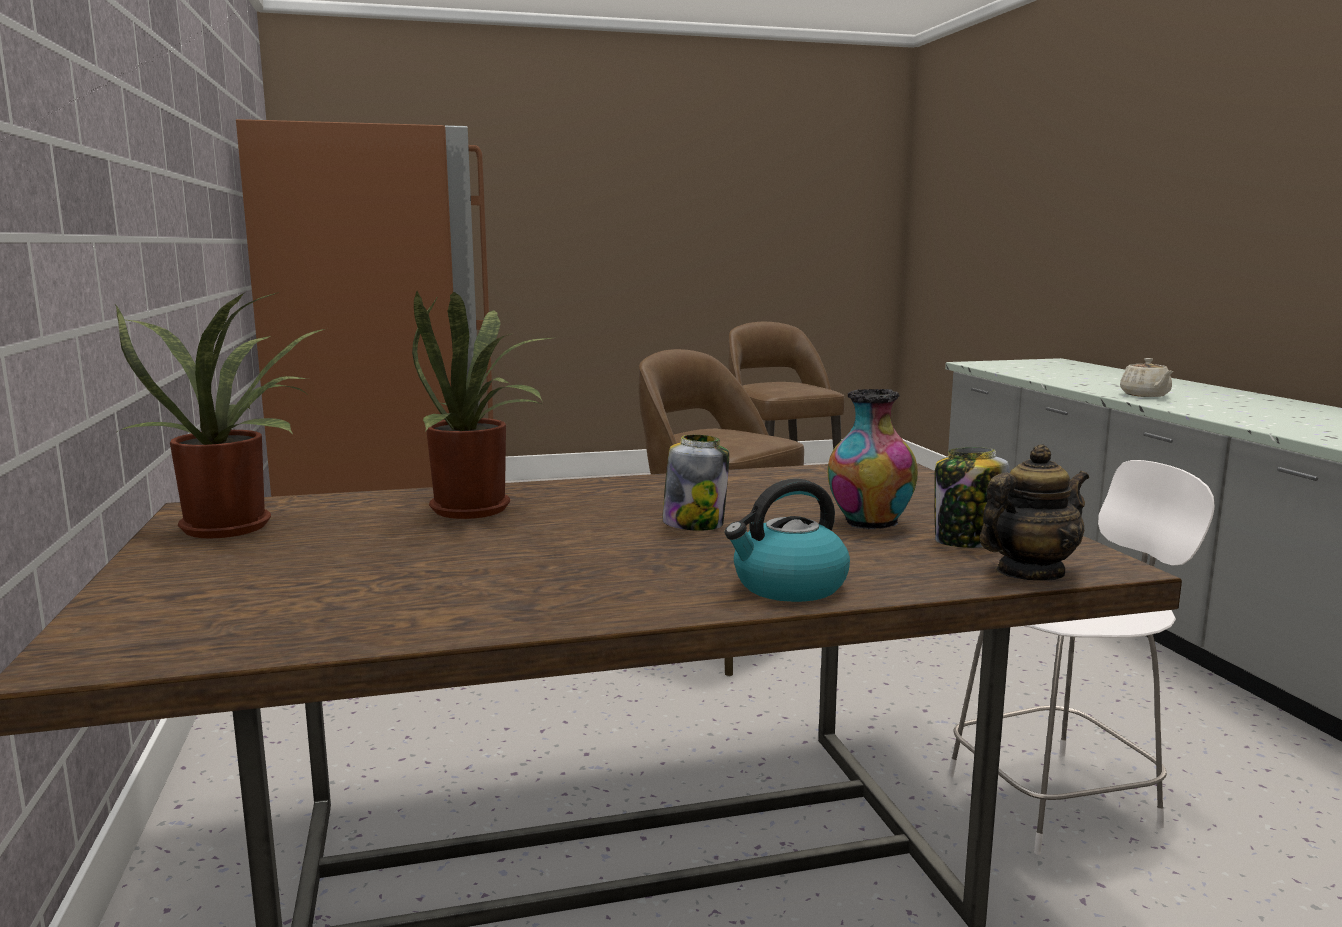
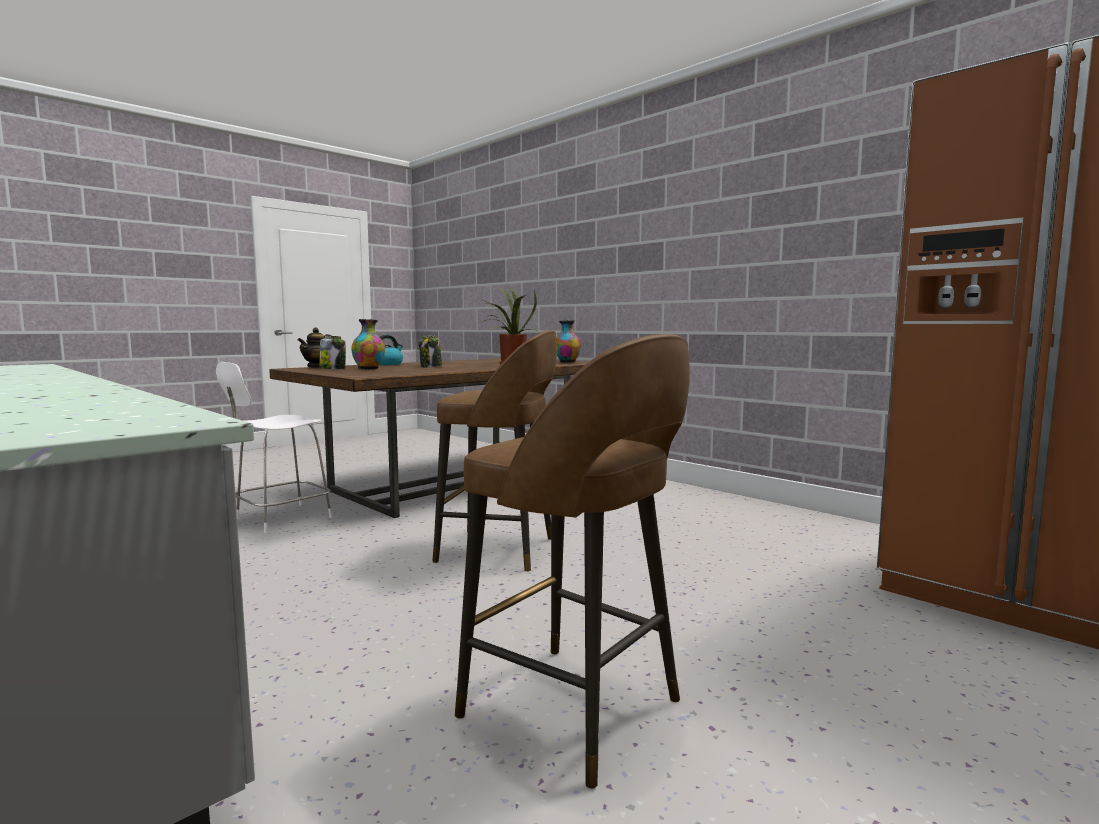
camera: 150 degrees right, 5 degrees down
potted plant [116,292,325,538] -> vase [556,320,581,363]
beige teapot [1120,358,1173,397] -> none

